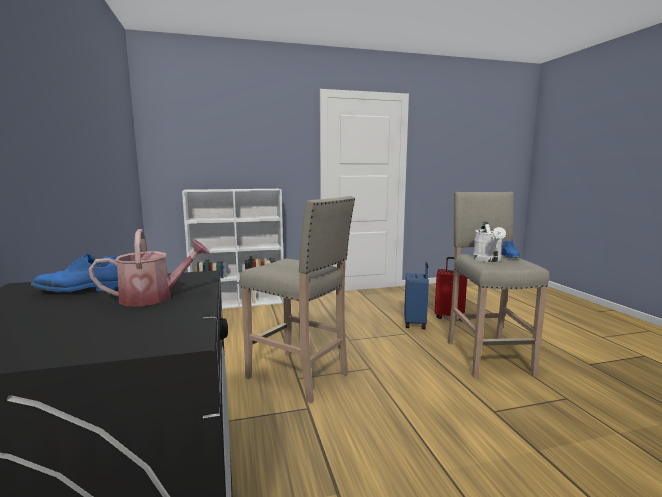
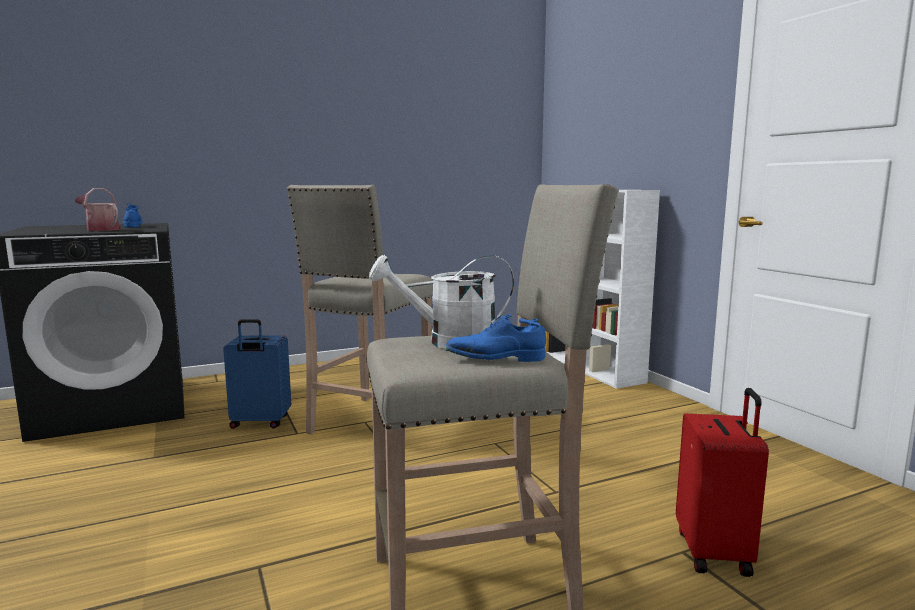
camera: 80 degrees right, 0 degrees up
watering can [89,229,210,306] -> watering can turned 150 degrees clockwise [75,188,120,231]
blue suitcase [404,262,429,329] -> blue suitcase moved to [223,319,291,429]

